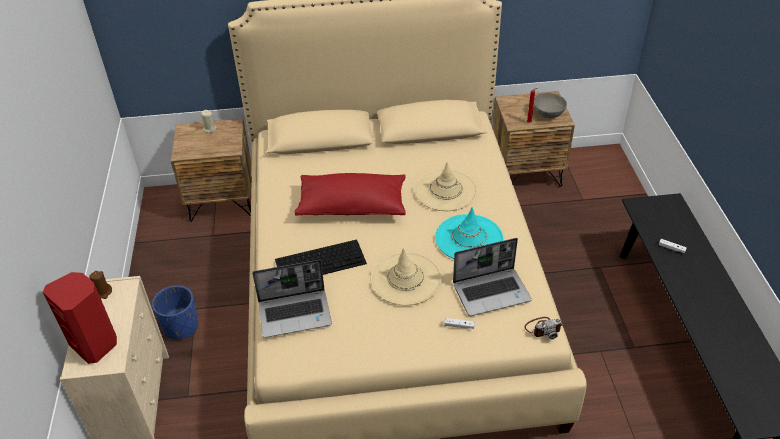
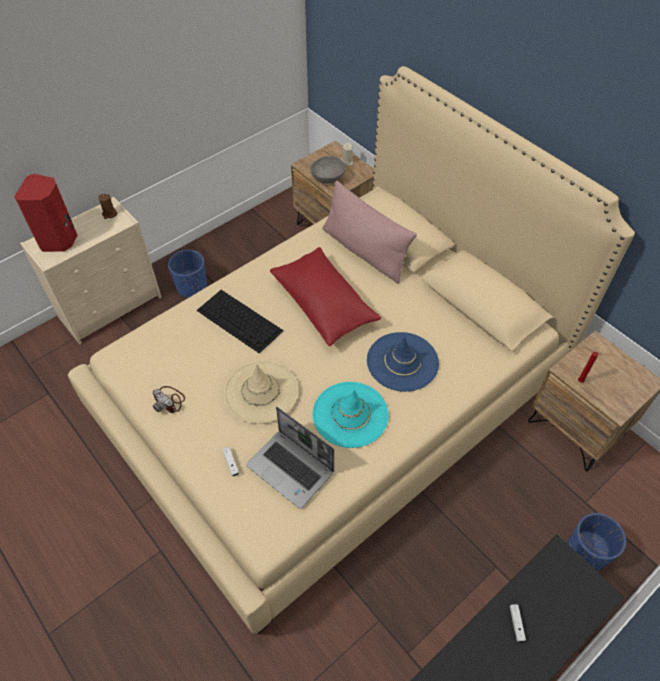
camera: 55 degrees right, 10 degrees up
laptop [252,260,332,338] -> none
beige hat [414,162,478,211] -> blue hat [367,332,439,392]
camera [525,317,563,339] -> camera moved to [153,386,185,413]
grey bowl [534,93,567,118] -> grey bowl moved to [310,156,345,183]
none -> pink pillow [322,181,417,284]
none -> blue planter [567,513,626,571]

